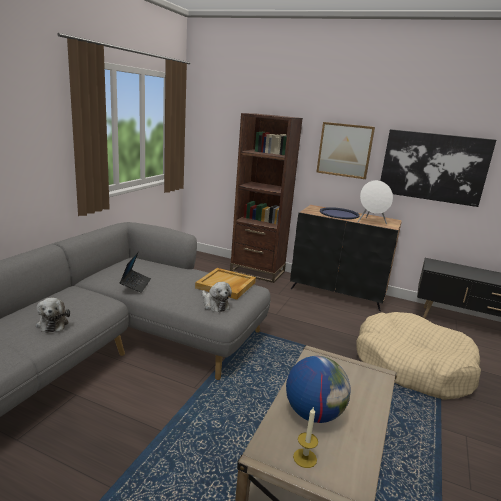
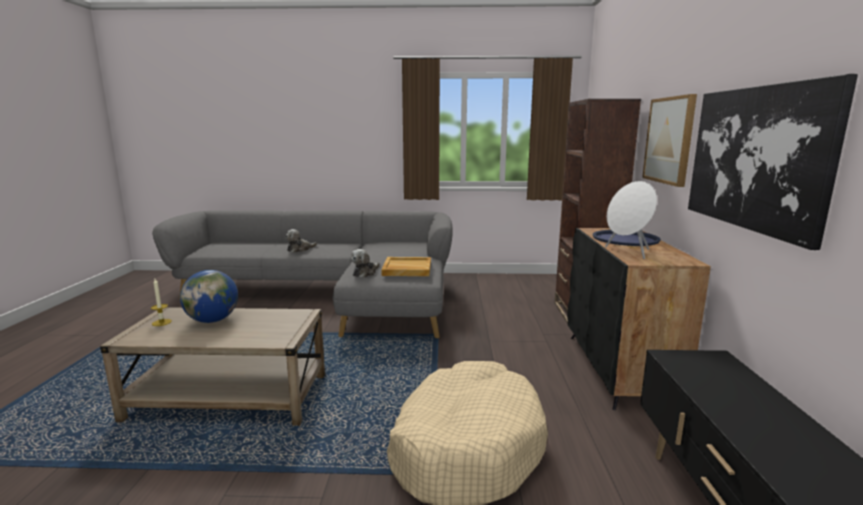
camera: 70 degrees right, 5 degrees down
laptop [119,252,151,293] -> none

